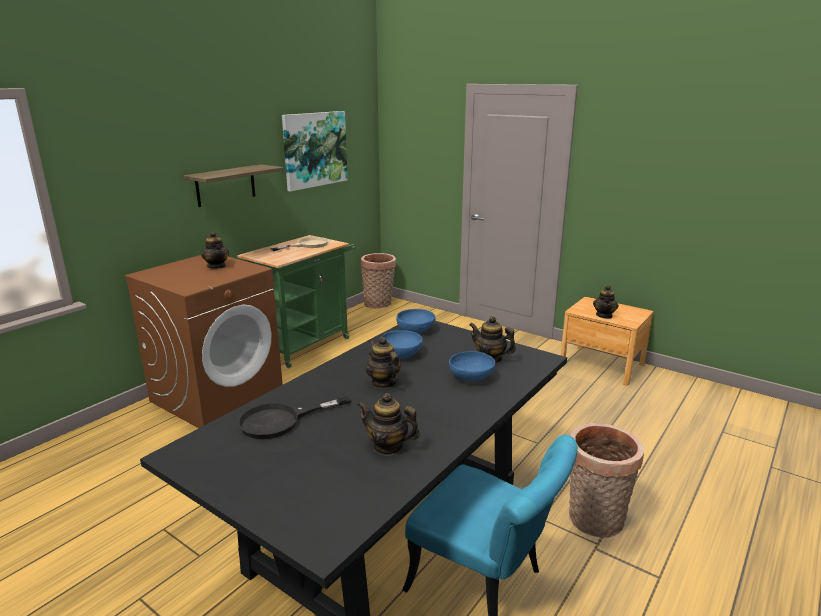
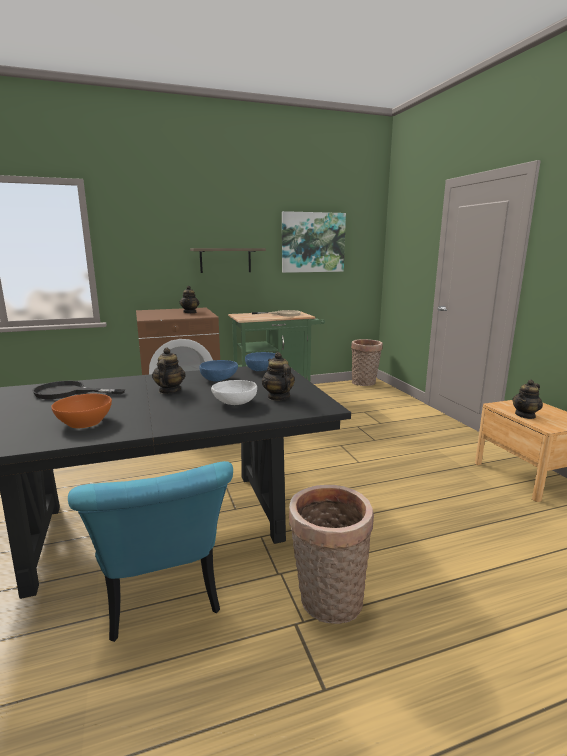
camera: 35 degrees right, 5 degrees down
teapot [357,393,420,456] -> orange bowl [51,394,112,428]
blue bowl [449,351,495,381] -> white bowl [211,380,257,405]

